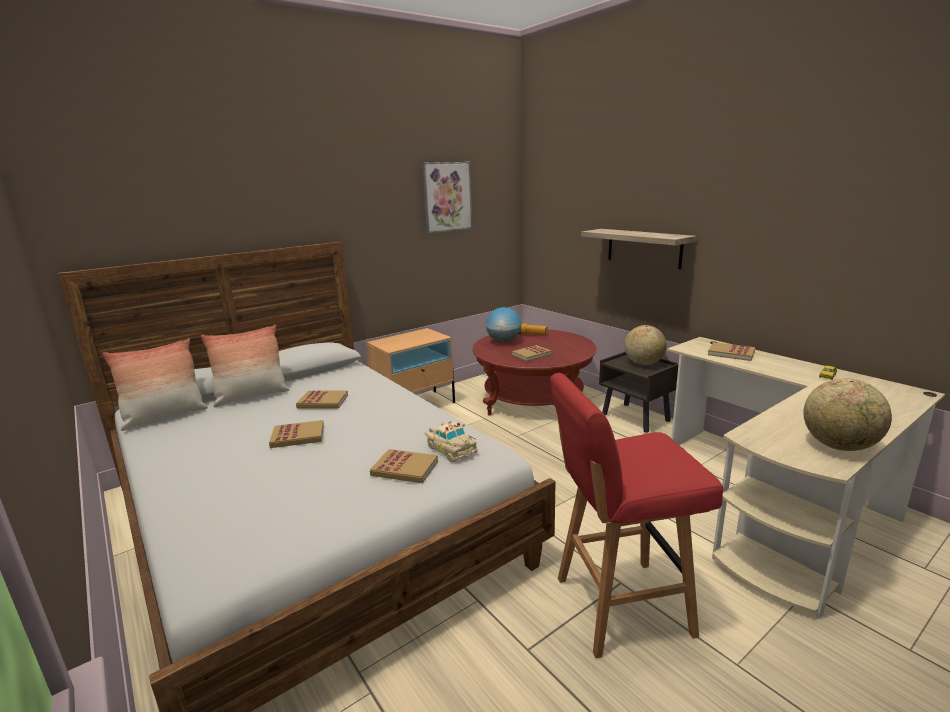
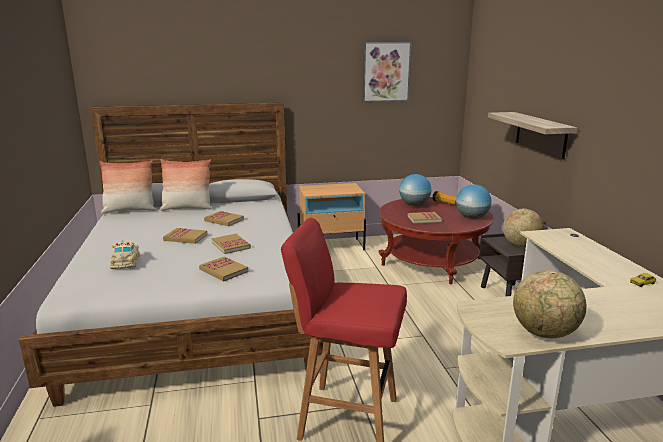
camera: 25 degrees right, 0 degrees up
beige toy car [425,421,478,462] -> beige toy car moved to [110,240,140,269]
book [708,342,755,361] -> book moved to [212,234,251,254]
none -> globe [456,184,491,219]

